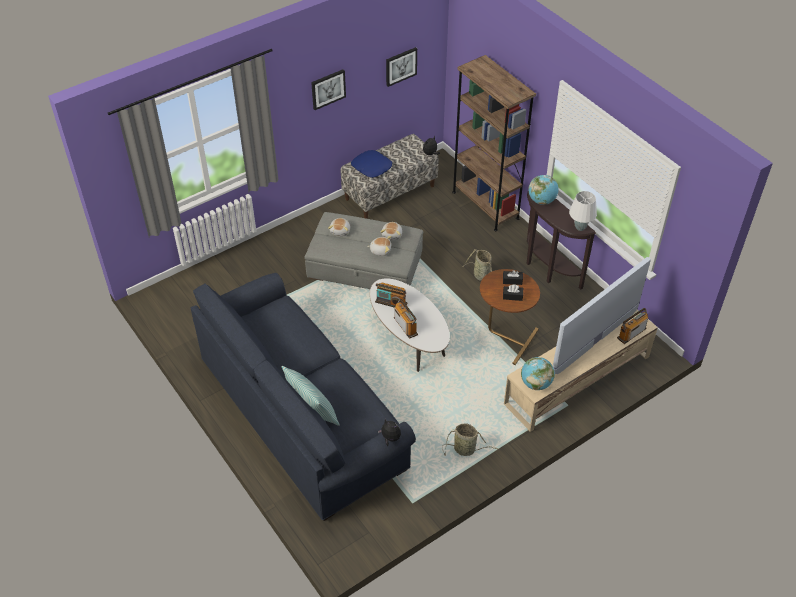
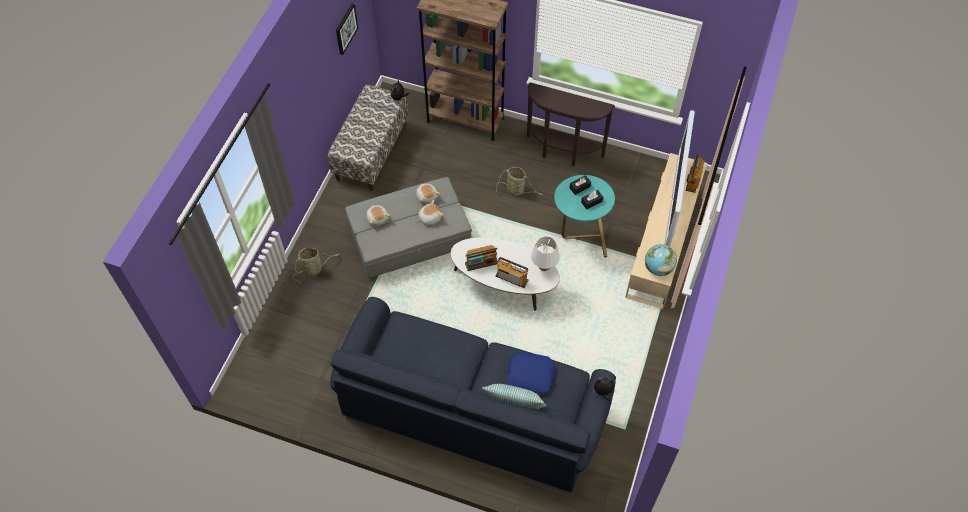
camera: 35 degrees left, 10 degrees up
picture [311,69,346,110] -> none
blue pillow [351,150,392,178] -> blue pillow moved to [507,352,555,393]
basket [442,423,498,456] -> basket moved to [293,247,339,284]
brown side table [480,269,540,365] -> turquoise side table [554,175,615,257]
globe [529,175,558,205] -> none
white table lamp [569,191,597,231] -> white table lamp moved to [531,236,560,271]

